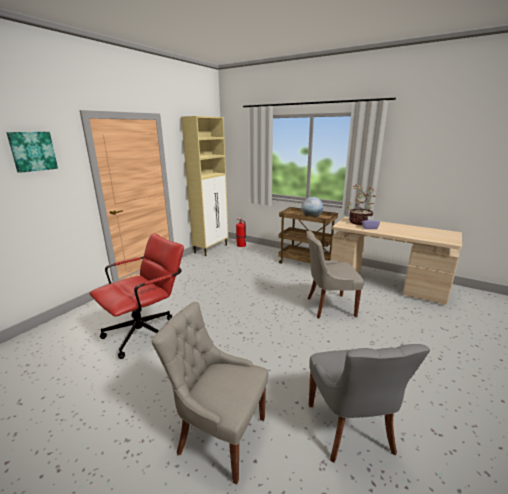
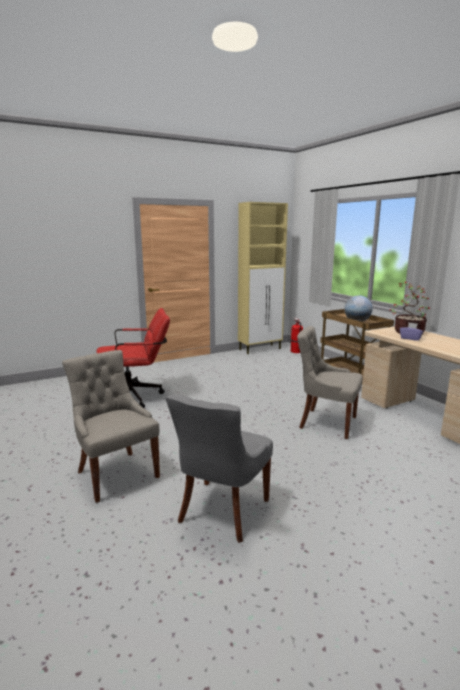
camera: 30 degrees right, 5 degrees down
picture [6,132,58,173] -> none

